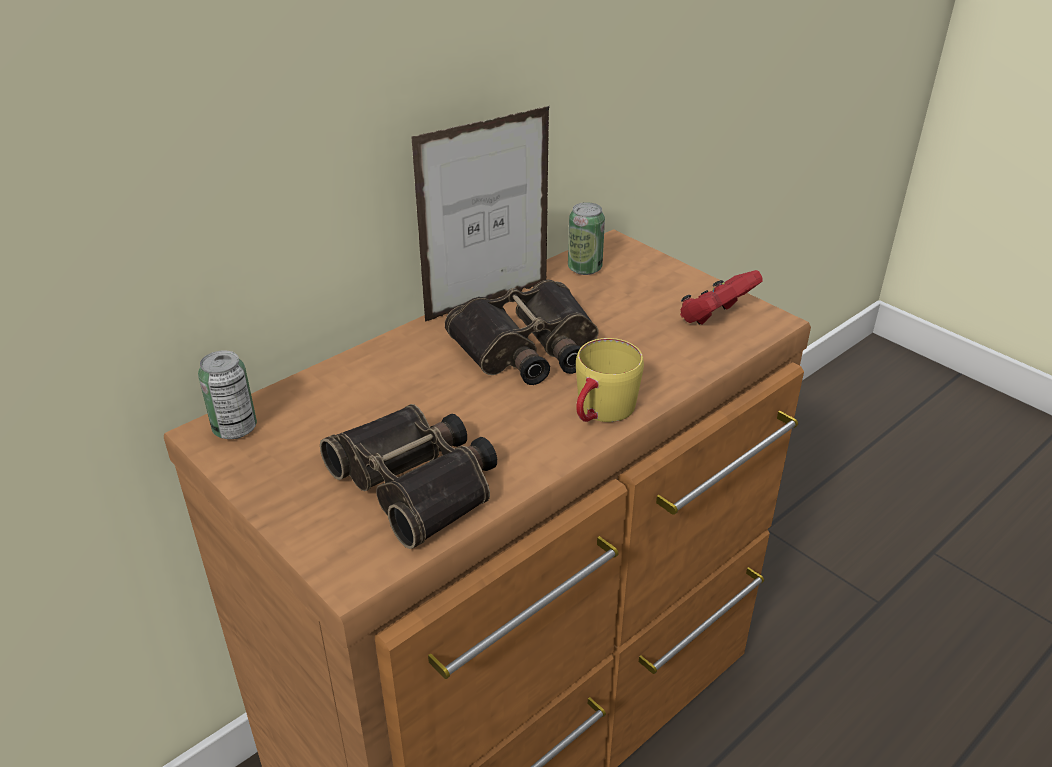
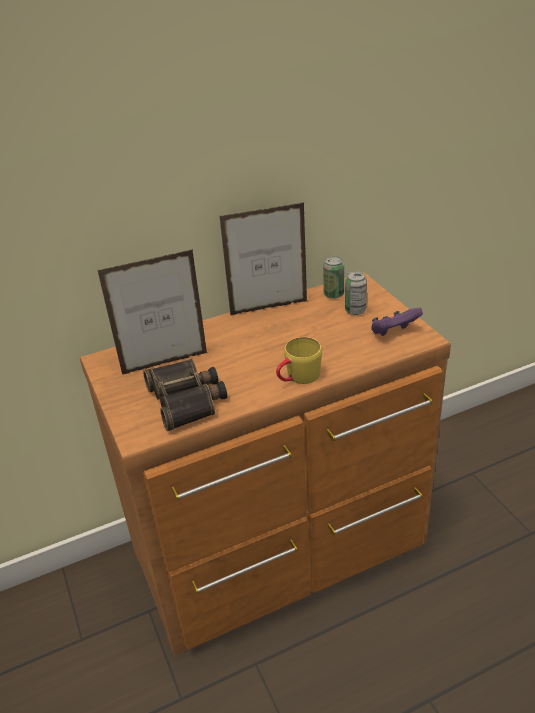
camera: 20 degrees right, 0 degrees up
can [198,350,257,439] -> can moved to [345,271,367,315]
binoculars [445,280,599,385] -> none
red game controller [680,270,763,325] -> purple game controller [371,308,423,336]
none -> picture frame [97,249,208,375]

